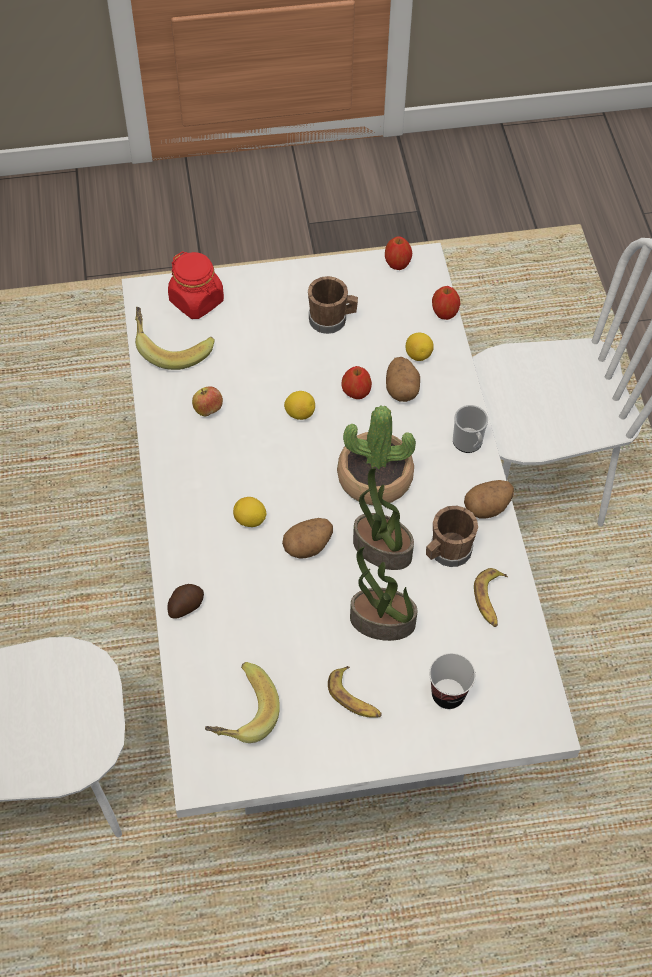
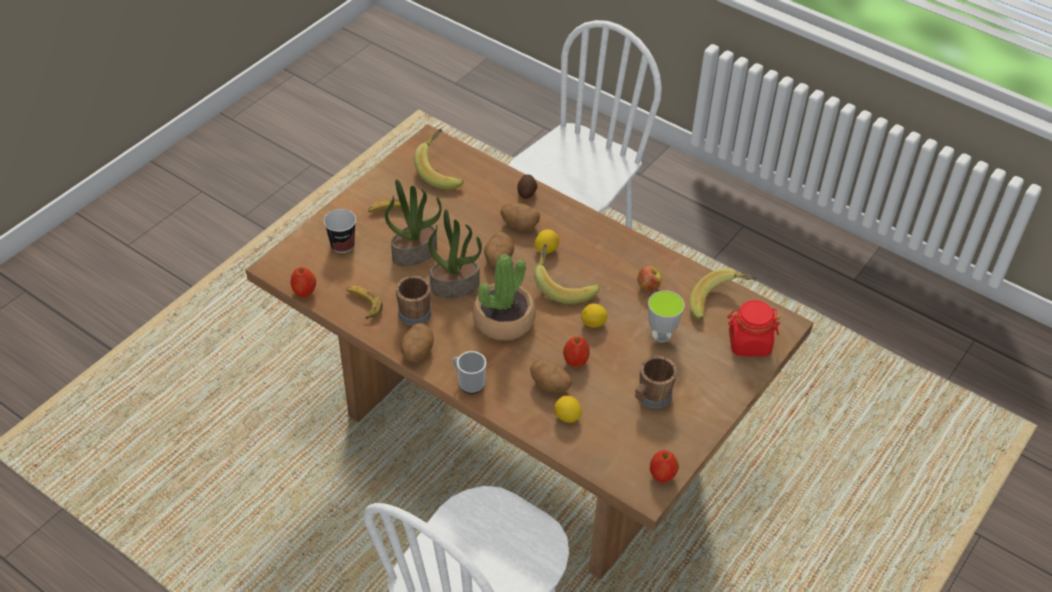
camera: 135 degrees right, 10 degrees down
white dining table [122,243,581,818] -> brown dining table [246,124,813,579]
apple [432,286,460,320] -> apple moved to [290,267,316,297]
none -> potato [500,203,540,230]
none -> banana [534,244,600,304]
none -> cup [648,290,685,343]

